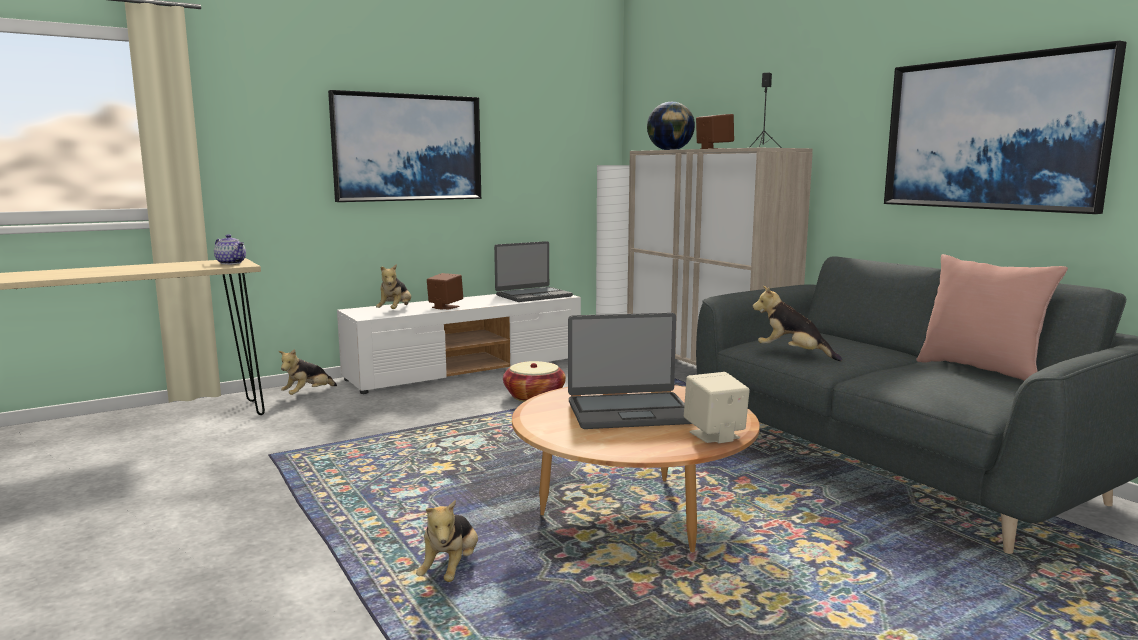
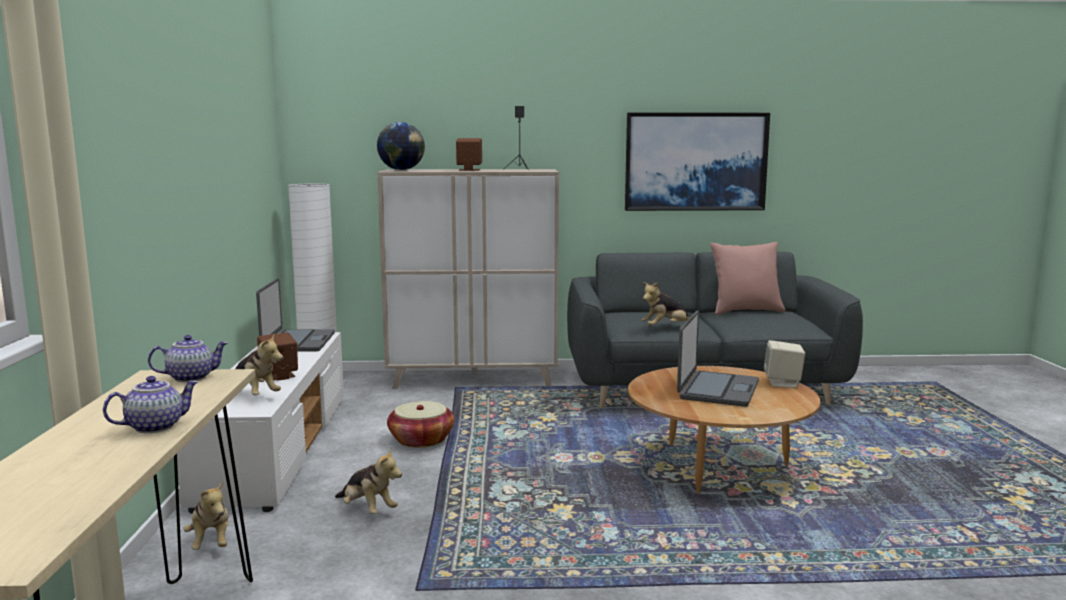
camera: 60 degrees left, 0 degrees up
picture [328,90,481,202] -> none
plush toy [416,500,478,582] -> plush toy moved to [335,448,402,514]
none -> teapot [103,376,198,433]

